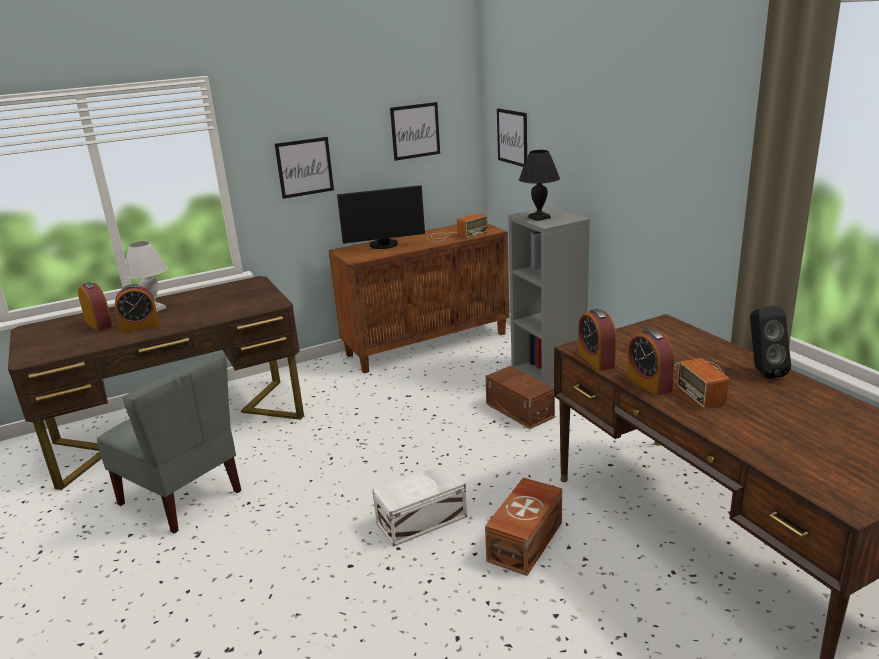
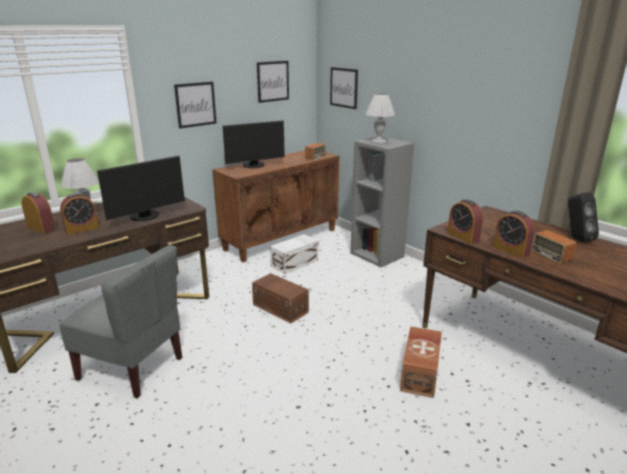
camera: 15 degrees left, 0 degrees up
white storage box [372,463,467,547] -> white storage box moved to [270,234,318,274]
brown storage box [485,366,555,429] -> brown storage box moved to [252,273,309,324]
black table lamp [519,150,560,221] -> white table lamp [366,93,395,144]
none -> monitor [97,156,185,221]

